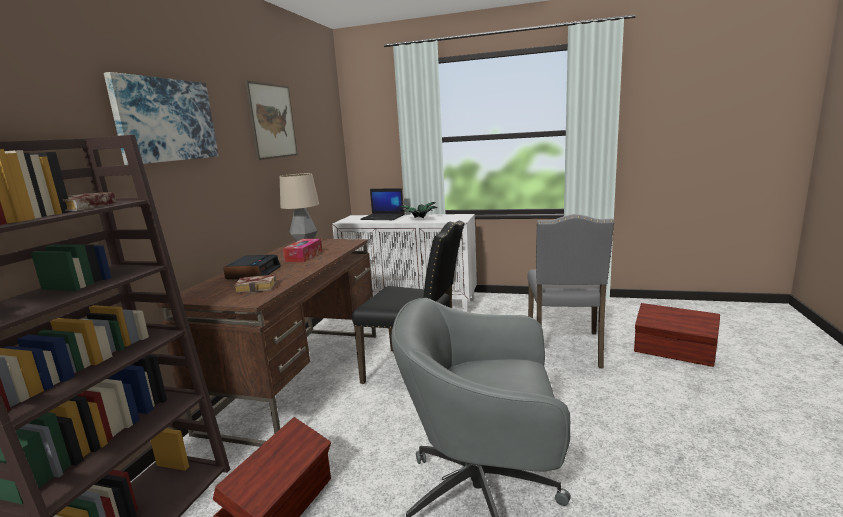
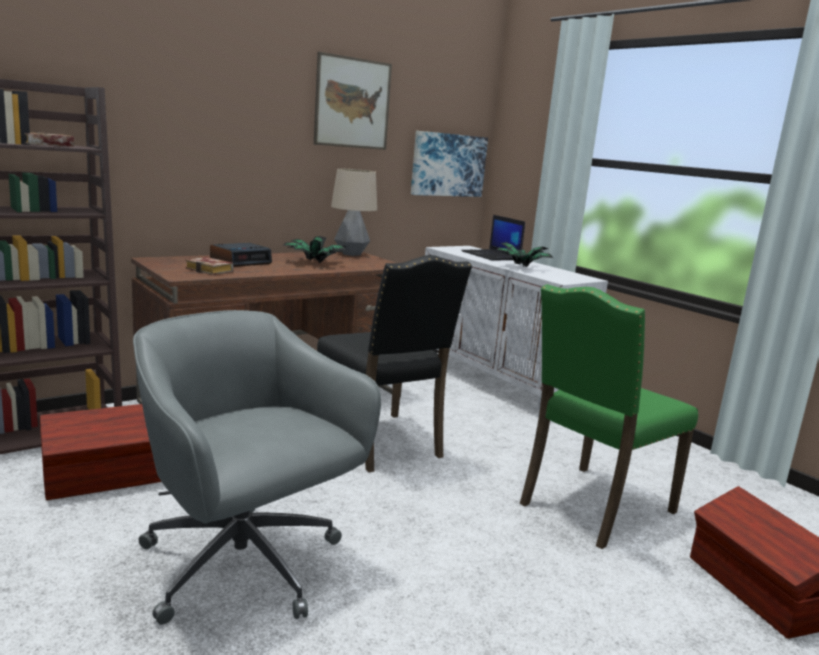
camera: 35 degrees right, 0 degrees up
picture [104,72,219,165] -> picture moved to [411,131,488,197]
tissue box [283,239,322,262] -> potted plant [283,236,346,263]
grey chair [528,214,614,368] -> green chair [520,284,698,549]

